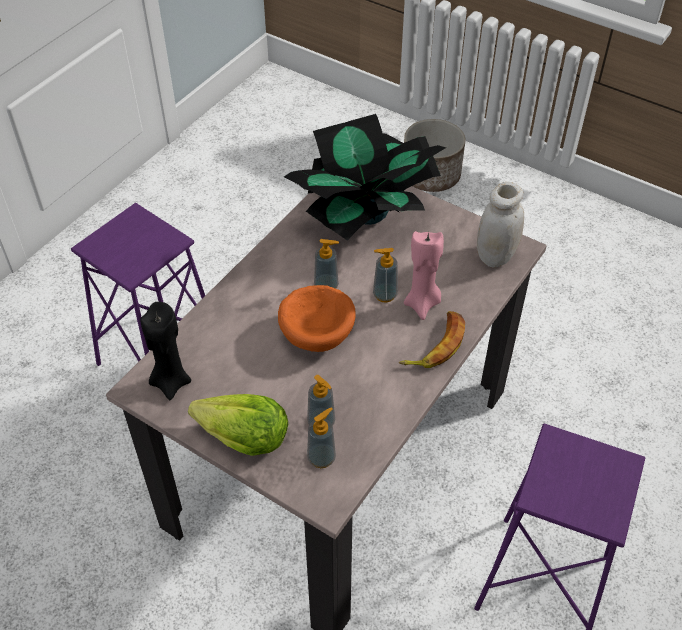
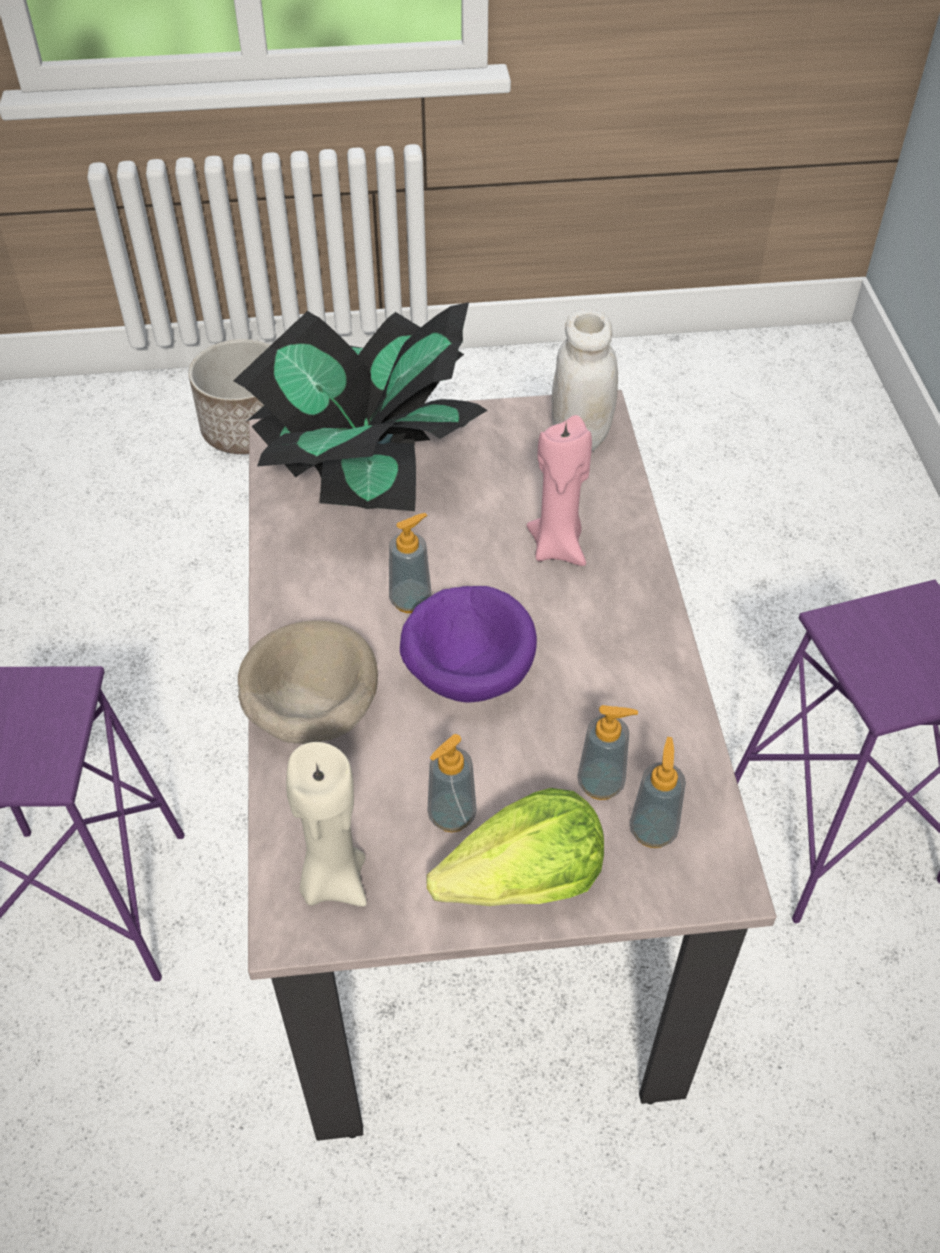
camera: 40 degrees left, 0 degrees up
black candle [140,302,191,400] -> beige candle [286,742,367,907]
orange bowl [278,285,356,352] -> purple bowl [400,586,537,703]
soap dispenser [373,248,398,302] -> soap dispenser moved to [427,734,477,832]
banana [399,311,465,368] -> none
none -> beige bowl [238,621,378,744]

